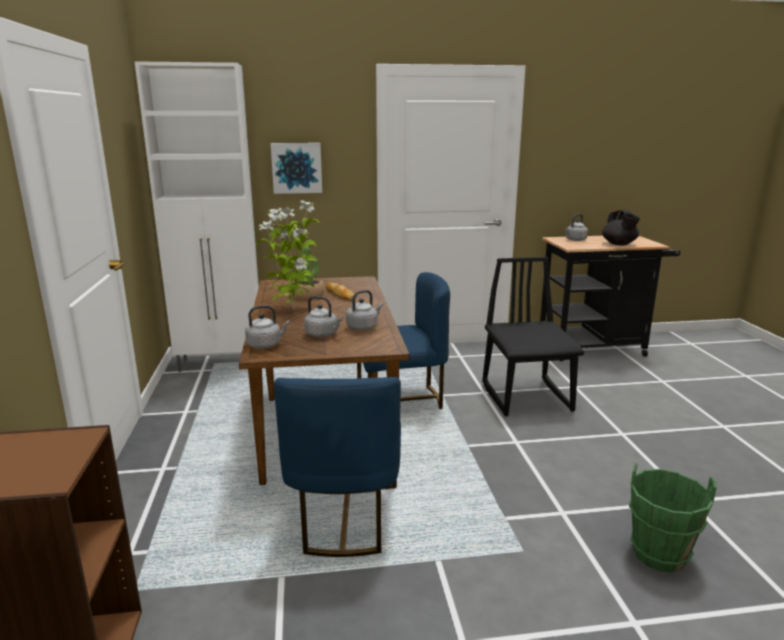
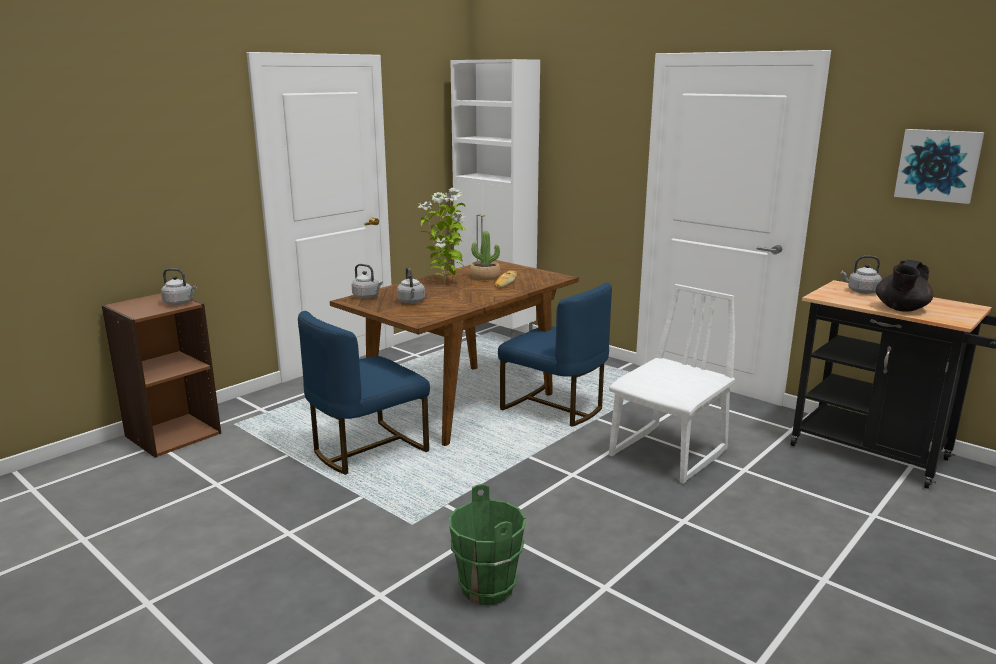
camera: 50 degrees right, 0 degrees up
picture [271,143,322,194] -> picture moved to [894,129,984,204]
grey kettle [346,290,383,330] -> grey kettle moved to [161,268,197,305]
black chair [482,257,584,416] -> white chair [609,284,735,484]

